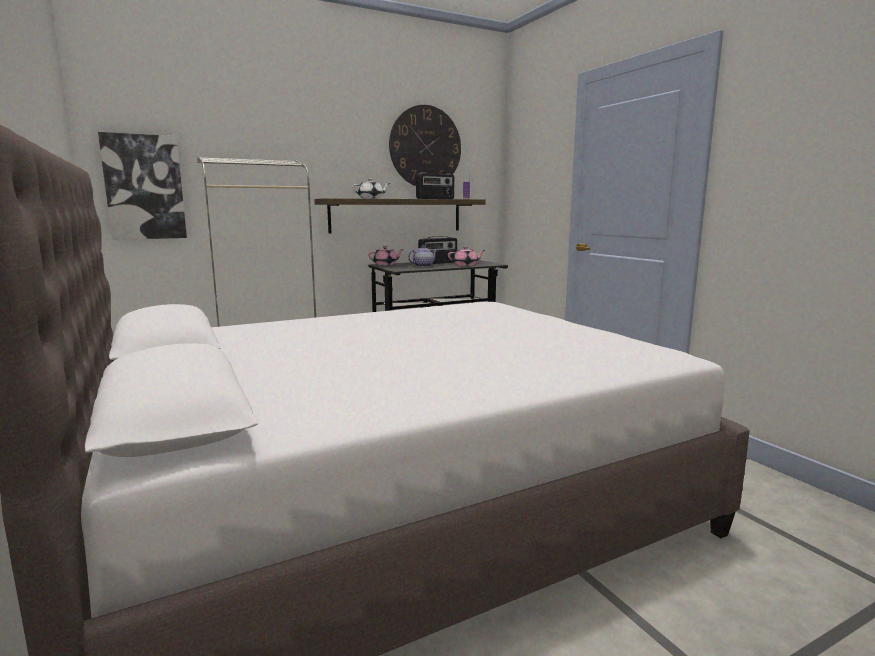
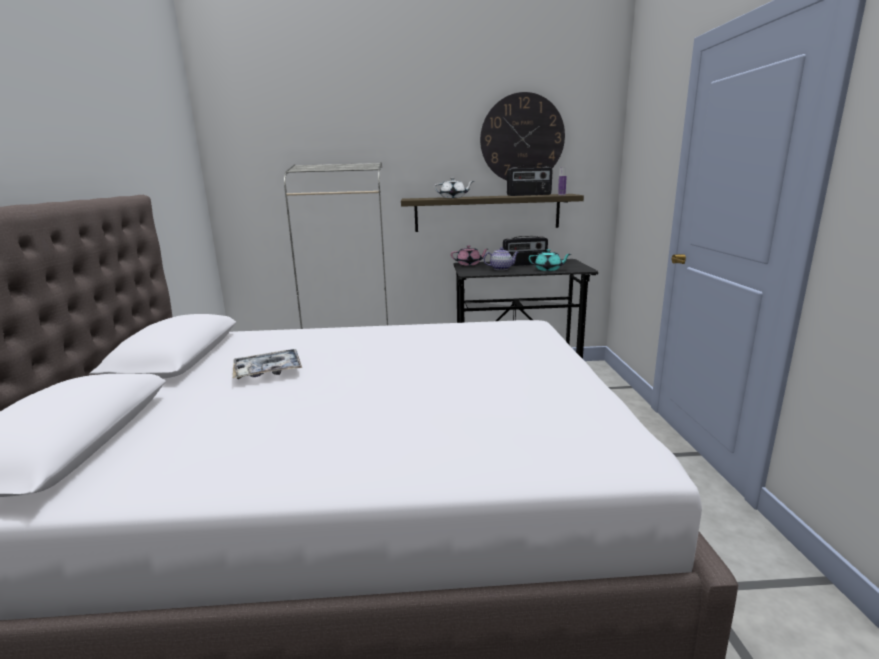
camera: 25 degrees right, 5 degrees up
picture [98,132,187,240] -> none
pink teapot [448,246,485,266] -> turquoise teapot [529,249,571,271]
none -> tray [233,349,302,379]

